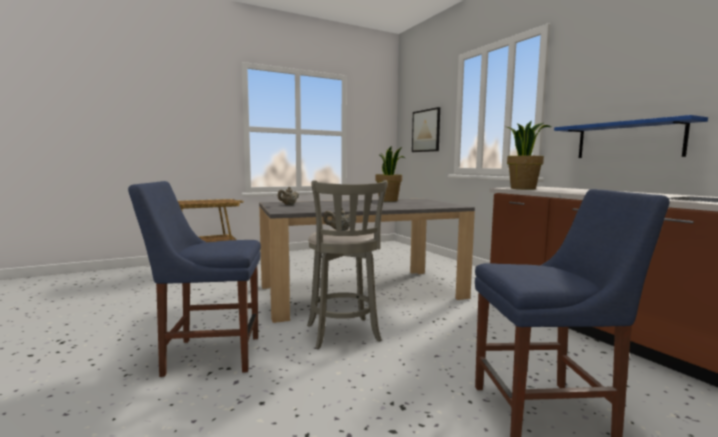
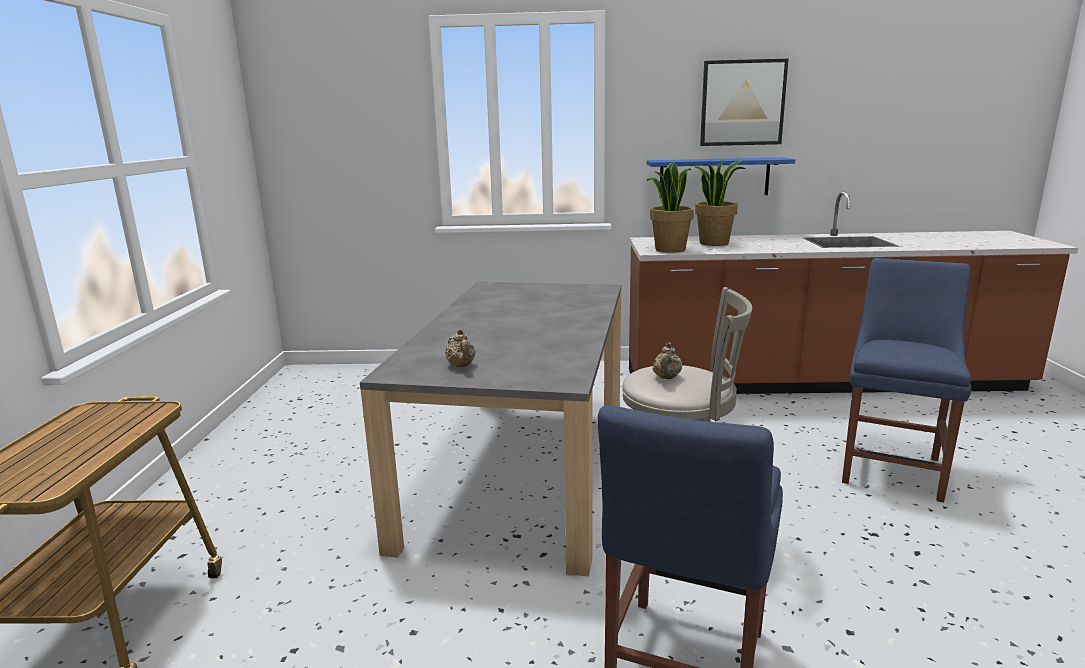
camera: 60 degrees left, 10 degrees up
potted plant [375,146,405,202] -> potted plant moved to [694,160,746,246]
picture [412,107,440,152] -> picture moved to [700,59,788,146]

